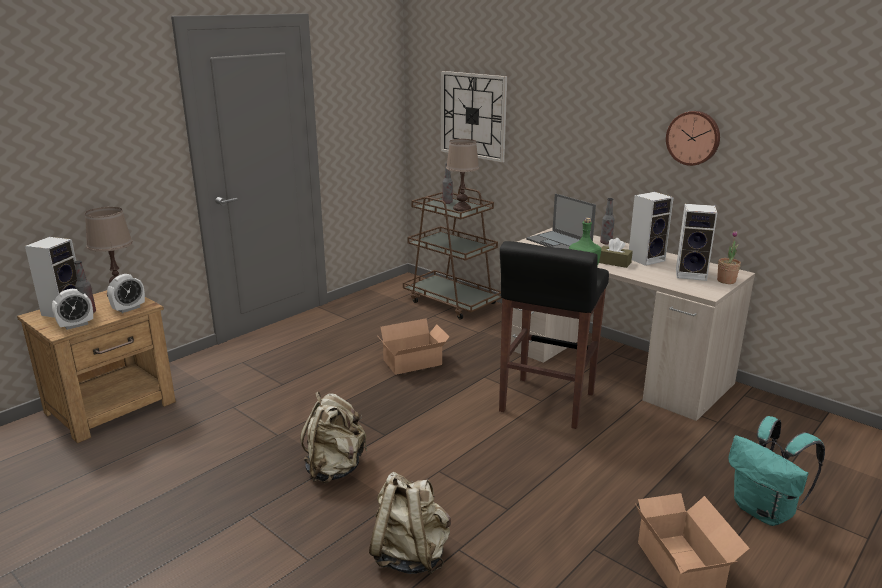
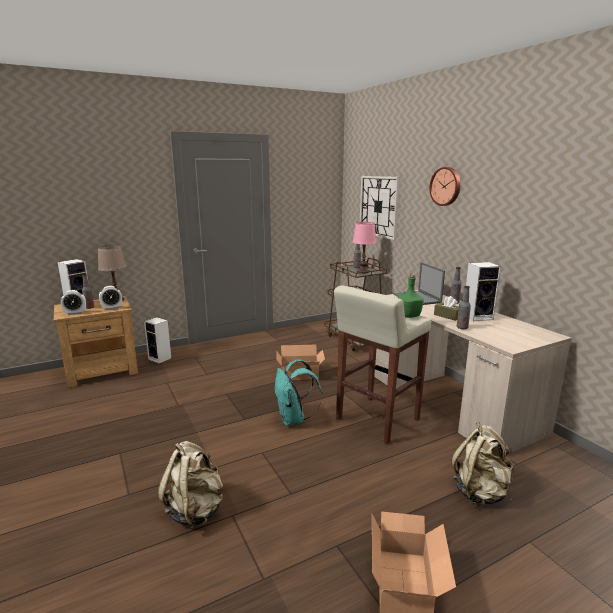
camera: 20 degrees right, 5 degrees down
beige backpack [300,391,367,483] -> beige backpack moved to [451,422,514,506]
brown table lamp [446,139,479,211] -> pink table lamp [352,222,376,273]
black stool [499,241,609,429] -> beige stool [334,285,431,444]
wall clock [666,111,720,166] -> wall clock moved to [429,167,460,206]
speaker [676,204,717,281] -> speaker moved to [144,317,171,364]
potted plant [717,230,741,284] -> none
turquoise backpack [728,416,825,526] -> turquoise backpack moved to [275,359,322,426]
none -> bottle [457,286,471,329]

